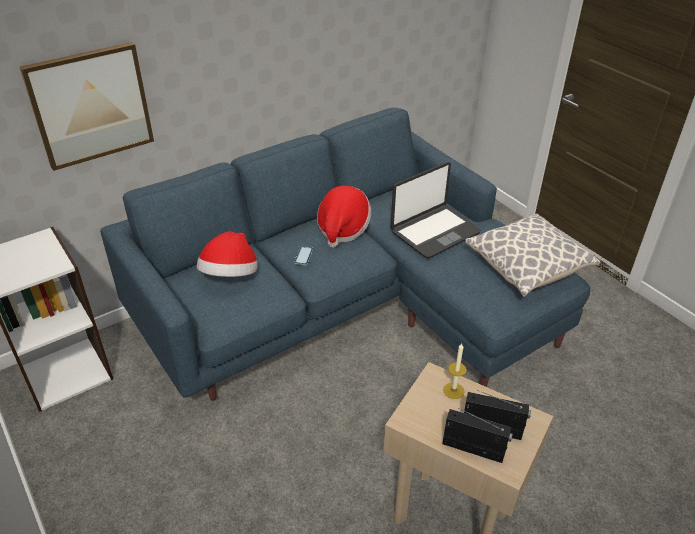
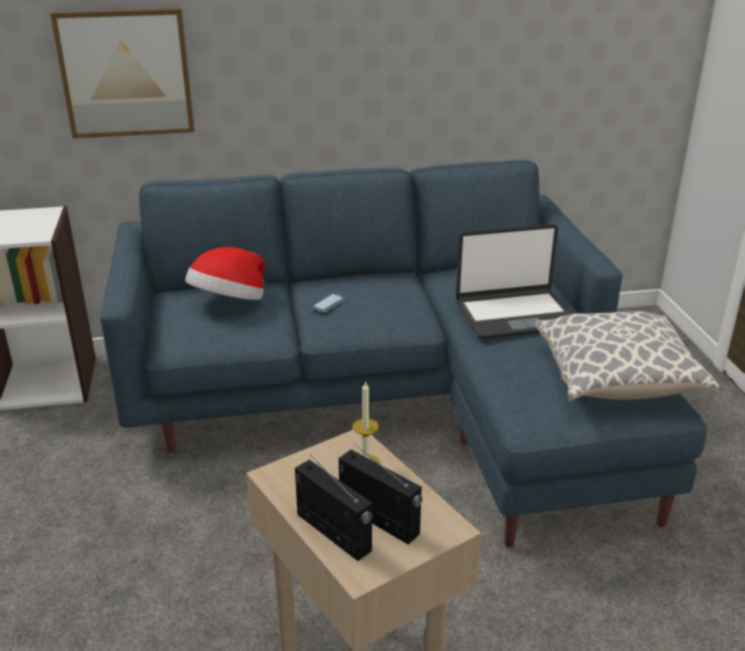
camera: 25 degrees right, 10 degrees down
hat [317,186,371,248] -> none

